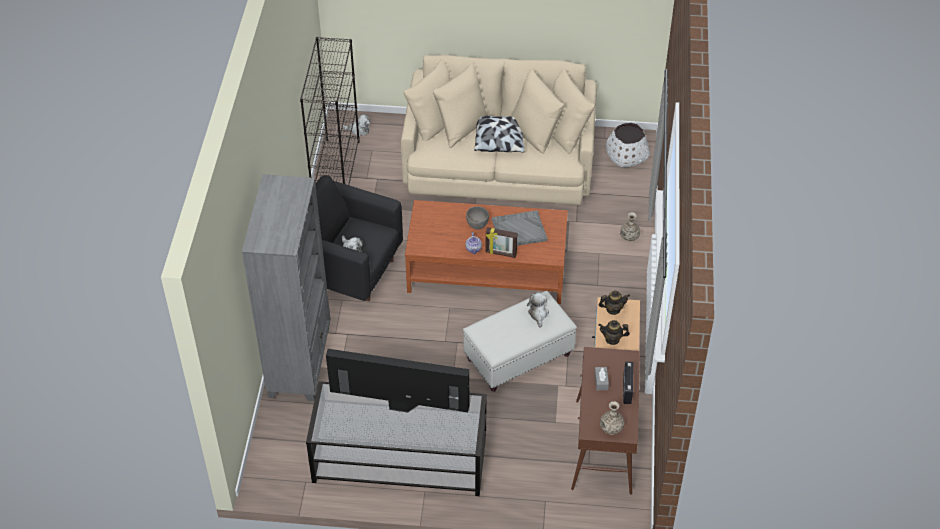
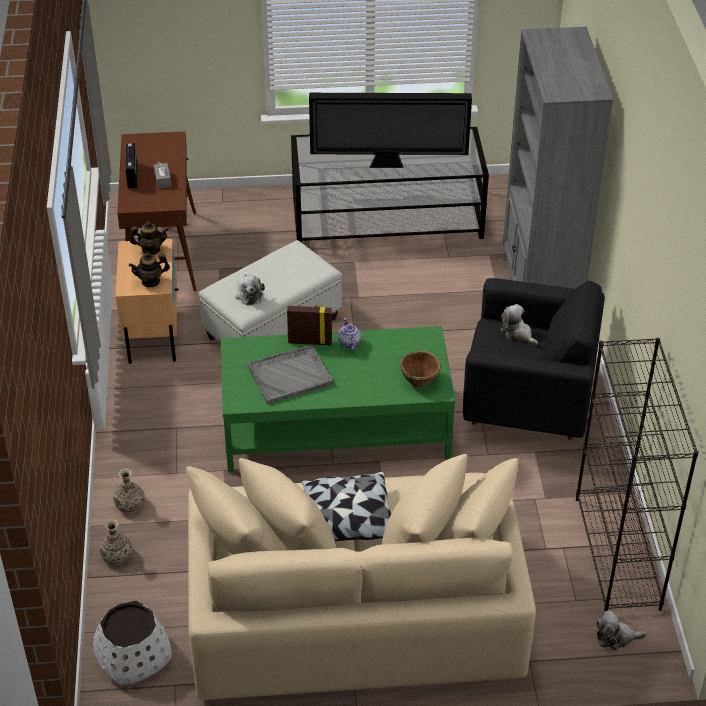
camera: 170 degrees right, 5 degrees down
brown coffee table [405,200,568,304] -> green coffee table [221,326,456,473]
grey bowl [466,206,489,230] -> none
vase [600,401,624,435] -> vase moved to [99,519,132,565]
none -> brown bowl [400,351,441,387]

